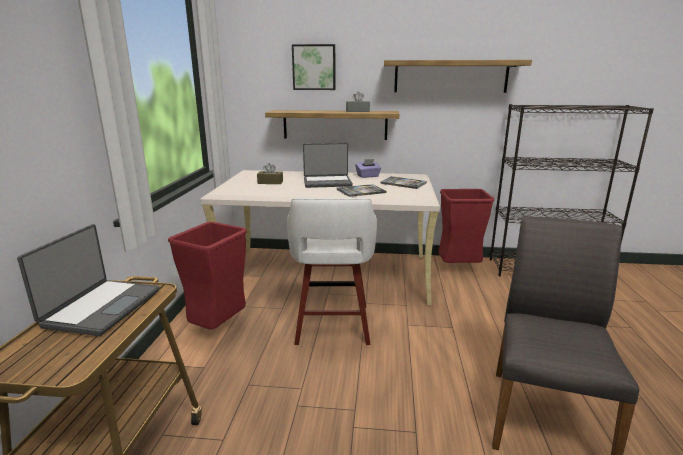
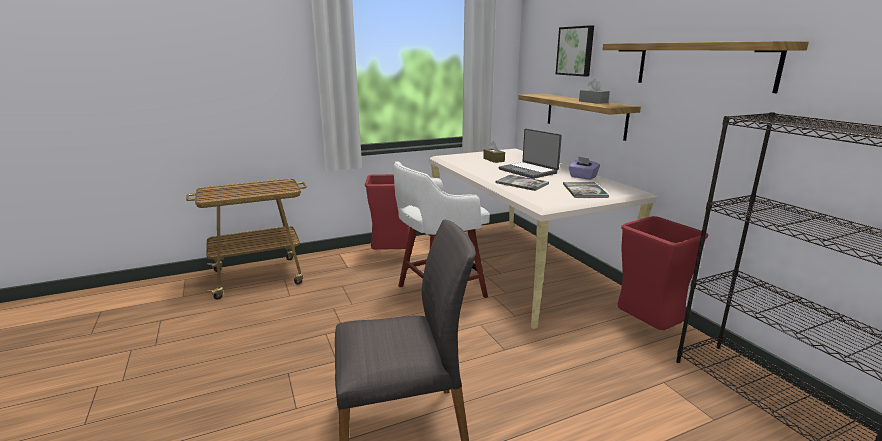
camera: 60 degrees right, 0 degrees up
laptop [17,224,160,336] -> none

